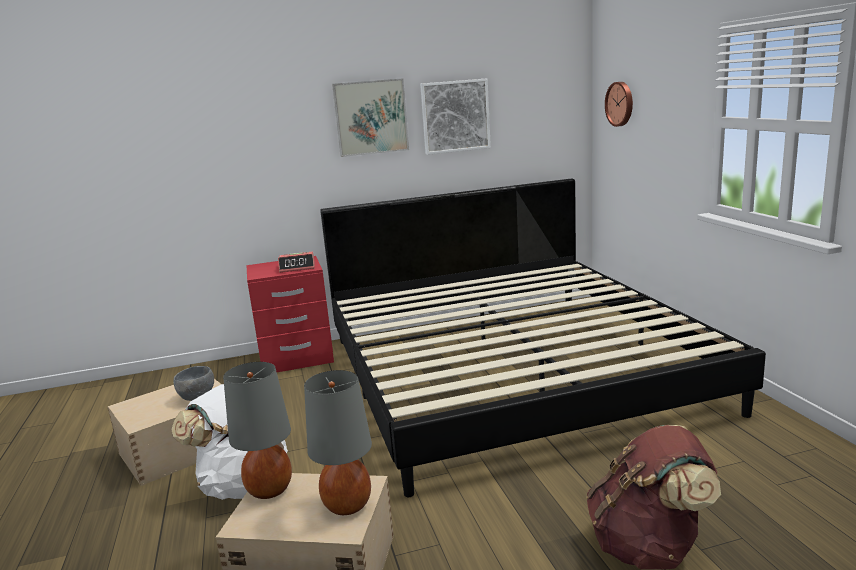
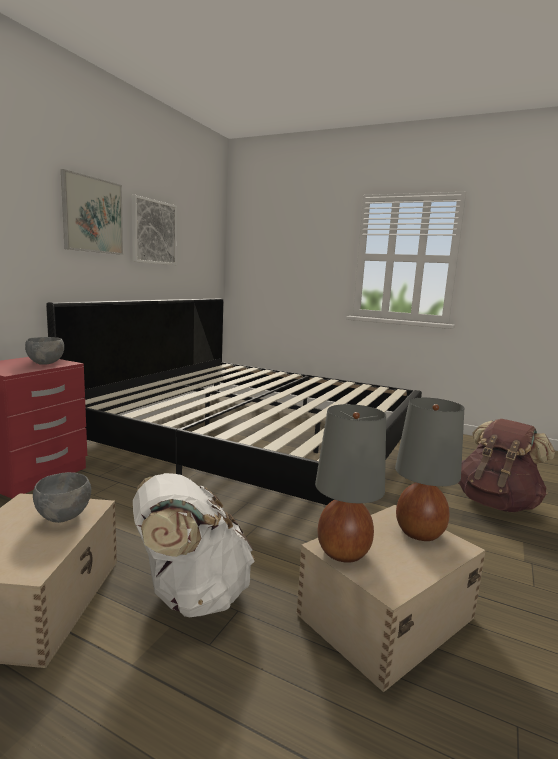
camera: 50 degrees left, 5 degrees down
alarm clock [278,252,315,272] -> grey bowl [25,337,64,365]
wall clock [605,82,633,127] -> none

